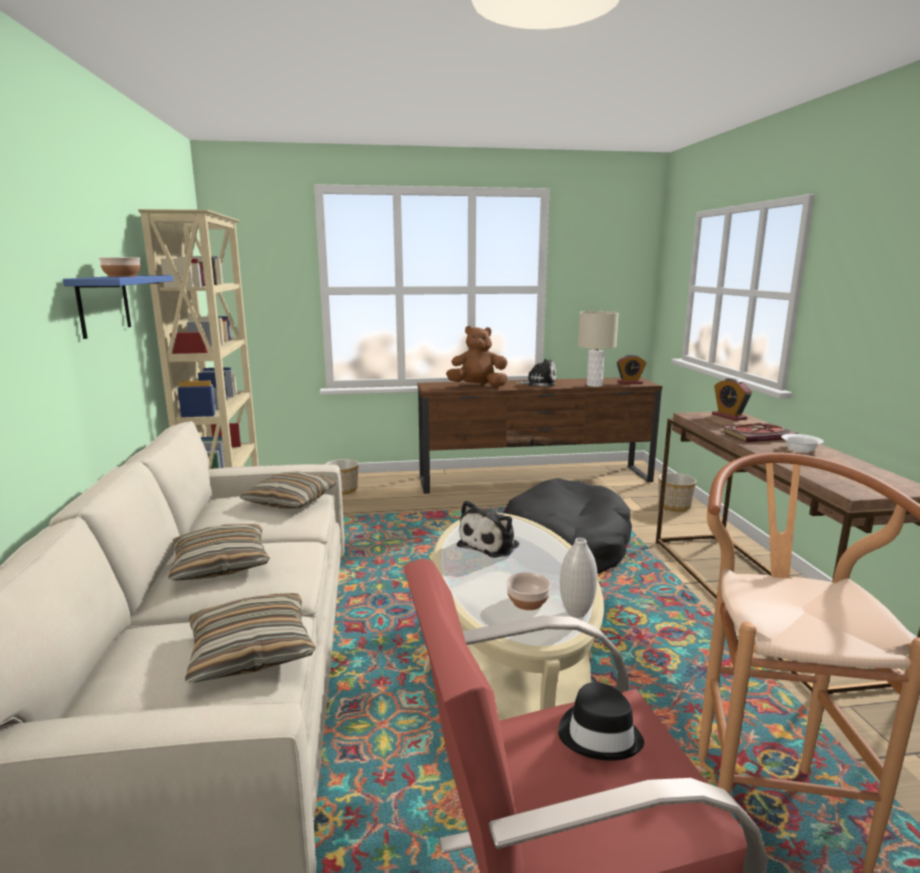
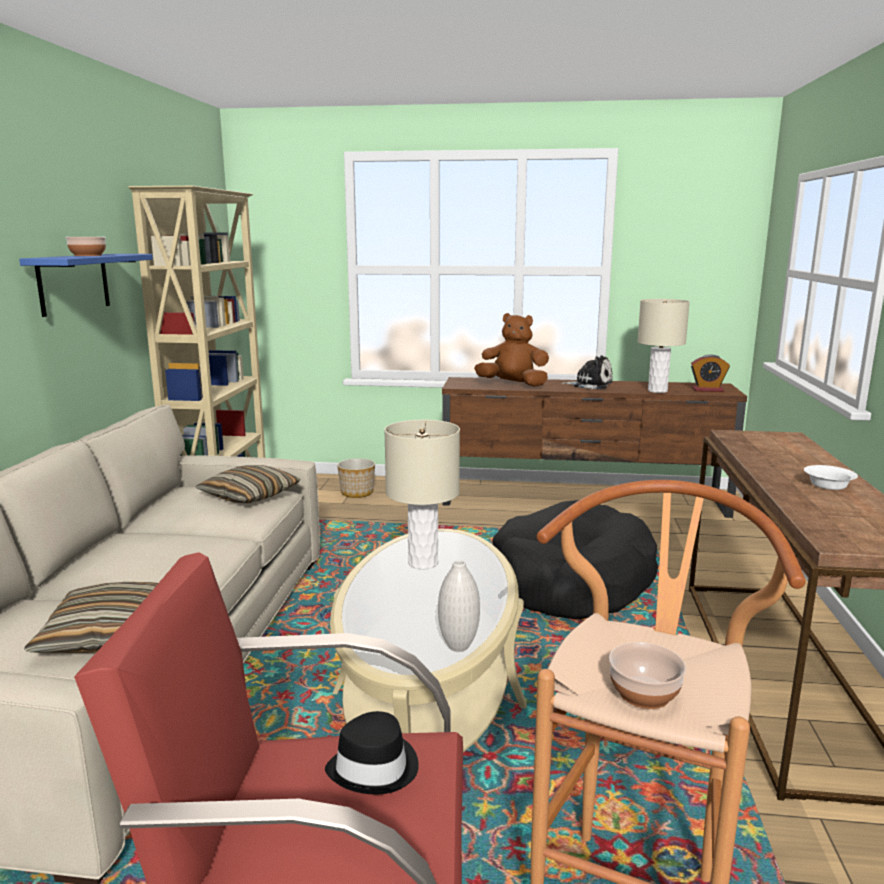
camera: 15 degrees right, 0 degrees up
pillow [168,524,270,581] -> none
plush toy [457,500,519,558] -> beige table lamp [384,420,460,570]
bowl [506,572,551,610] -> bowl moved to [609,642,686,709]
planter [658,473,697,511] -> none
alarm clock [712,378,752,421] -> none
book [721,423,799,442] -> none

